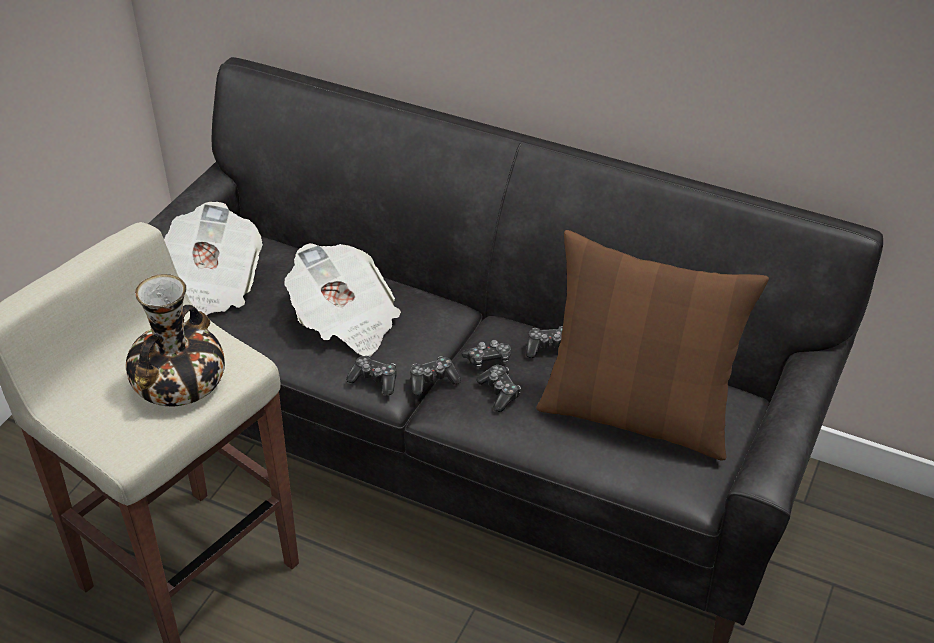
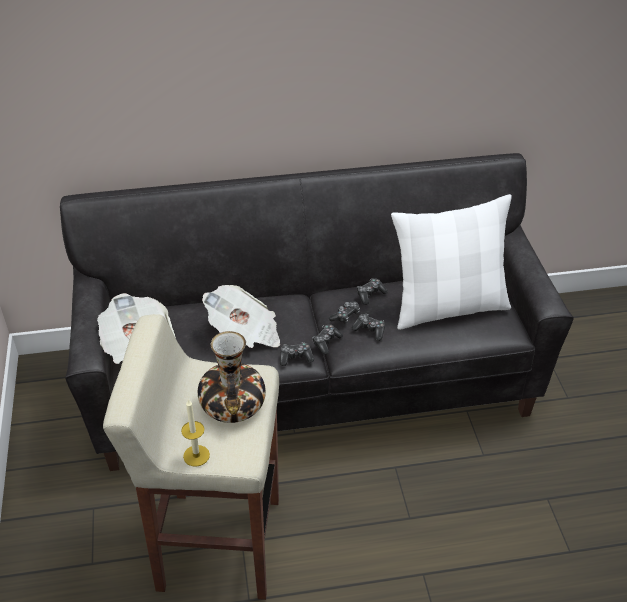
camera: 35 degrees left, 0 degrees up
brown pillow [536,230,769,461] -> white pillow [391,194,512,330]
none -> candle [181,399,210,467]

